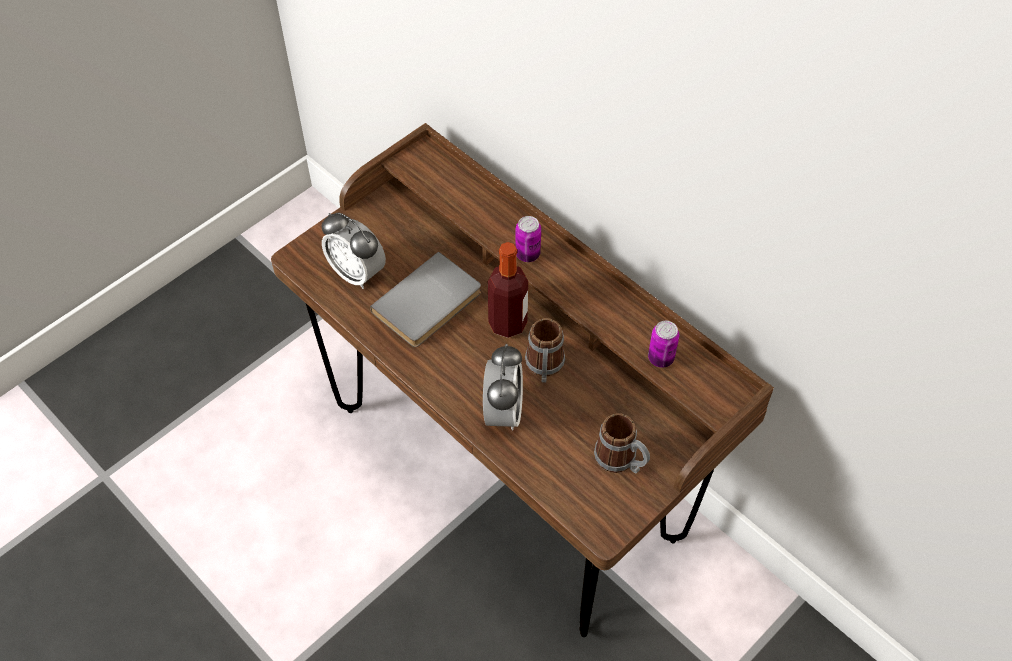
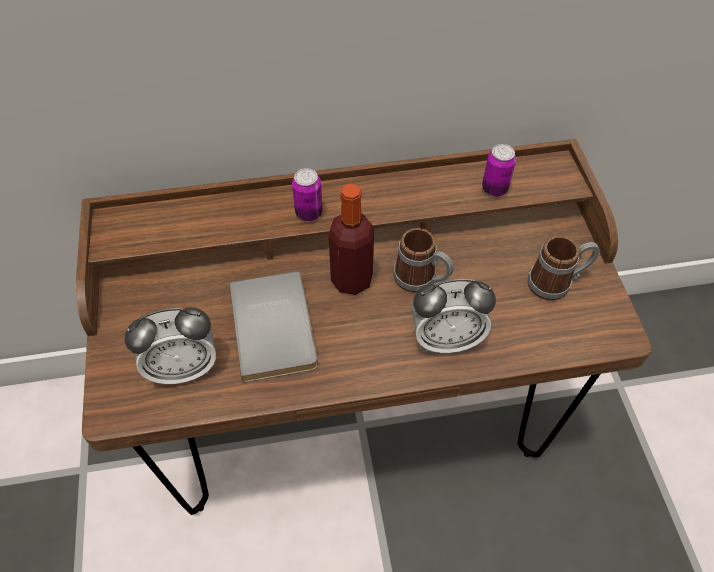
camera: 55 degrees left, 0 degrees up
alarm clock [483,344,523,430] -> alarm clock turned 135 degrees clockwise [411,279,496,353]

